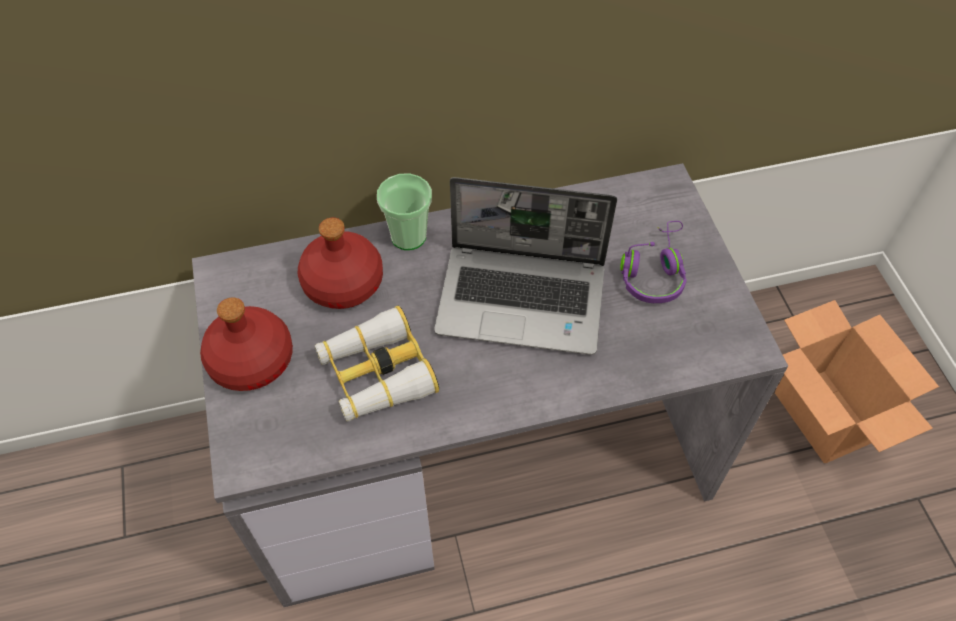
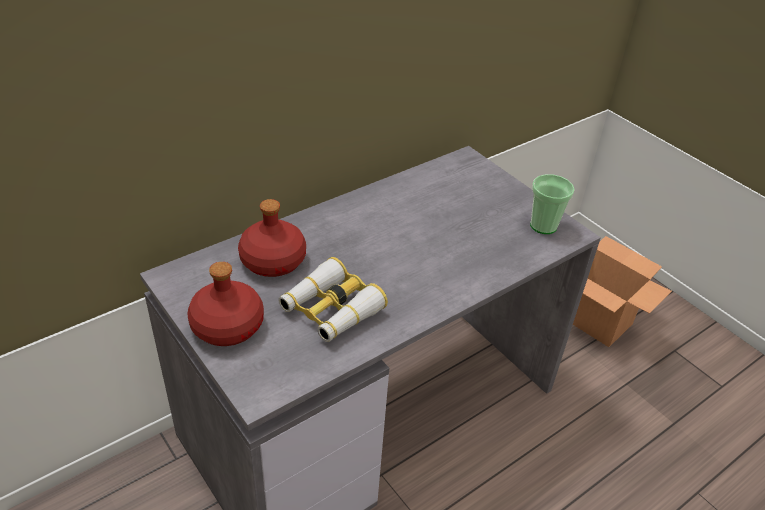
camera: 25 degrees left, 15 degrees down
cup [377,173,432,250] -> cup moved to [530,174,575,234]
laptop [434,177,617,355] -> none
purple headphones [620,221,687,303] -> none

